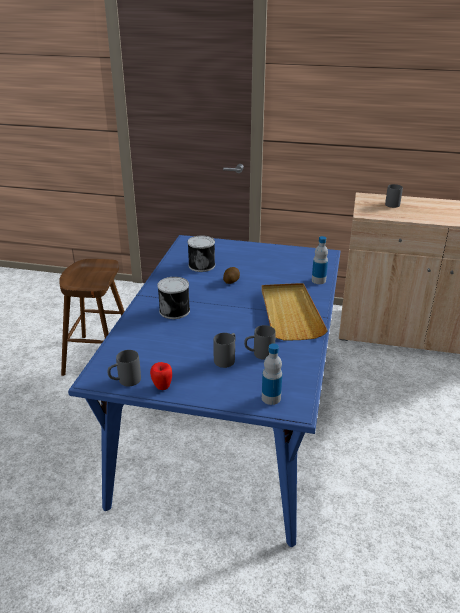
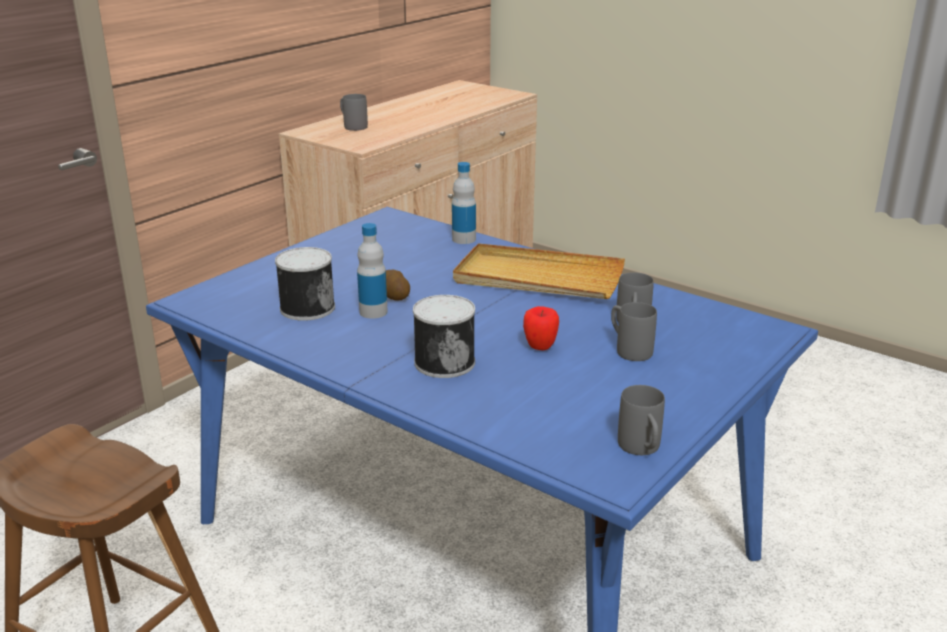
camera: 65 degrees left, 5 degrees down
apple [150,362,172,390] -> apple moved to [523,306,559,350]
bottle [262,343,282,405] -> bottle moved to [357,223,388,319]

